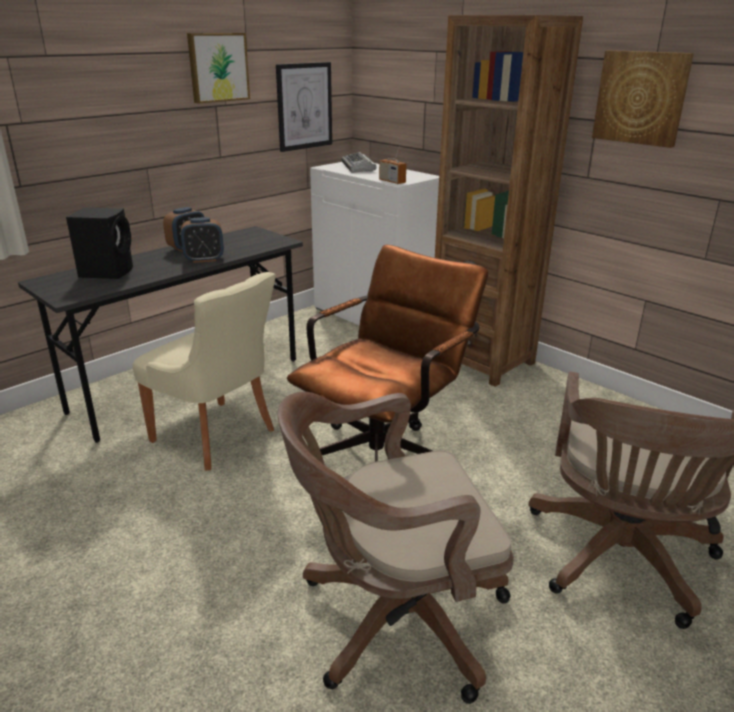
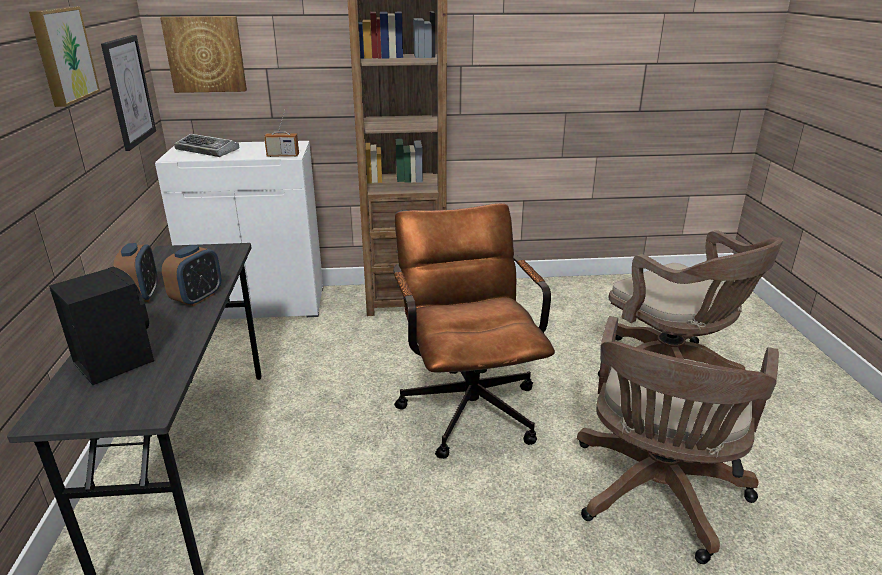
camera: 50 degrees left, 0 degrees up
beige chair [133,272,276,471] -> none
picture [592,50,694,148] -> picture moved to [160,16,247,93]

